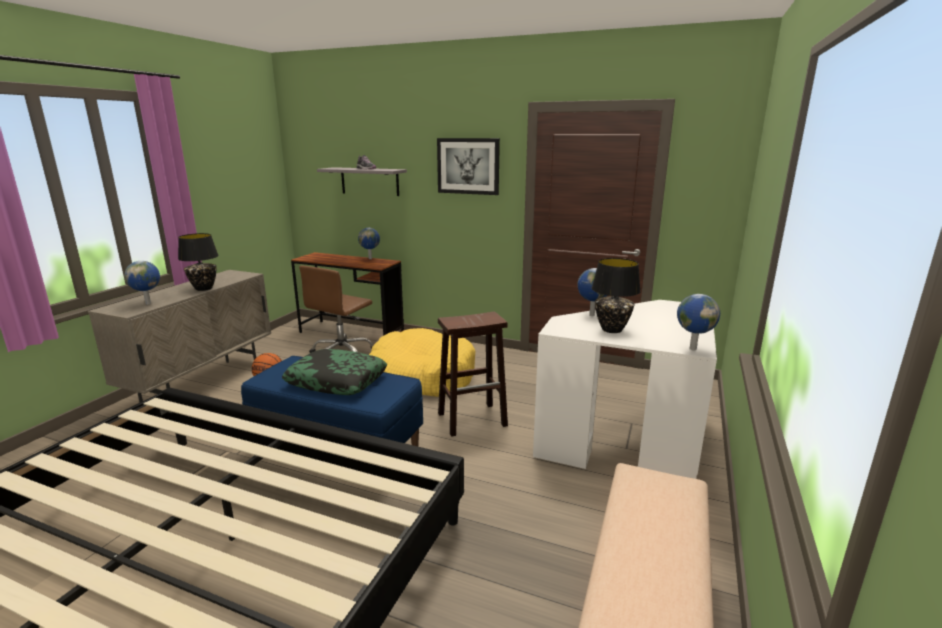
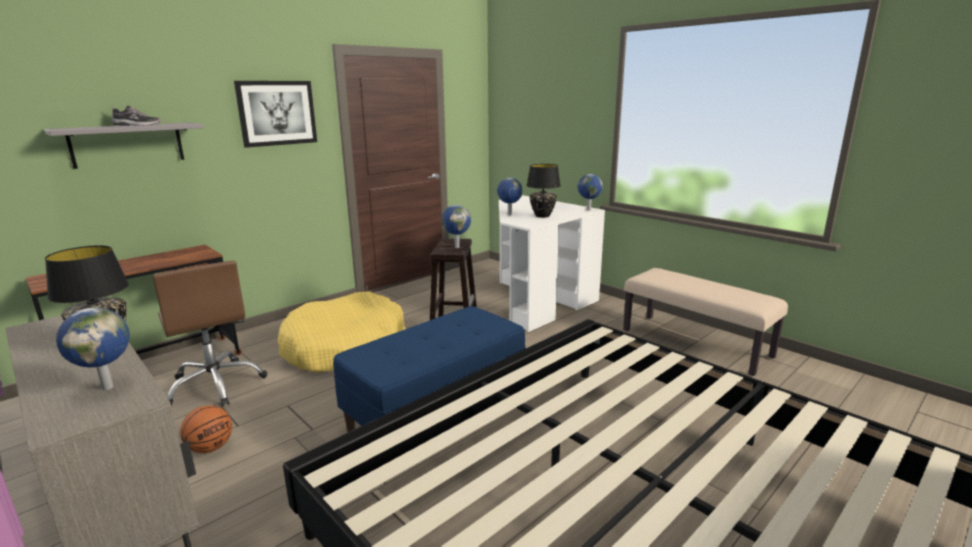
camera: 65 degrees left, 0 degrees up
pillow [282,349,387,395] -> none
globe [358,228,380,259] -> globe moved to [442,205,471,248]

